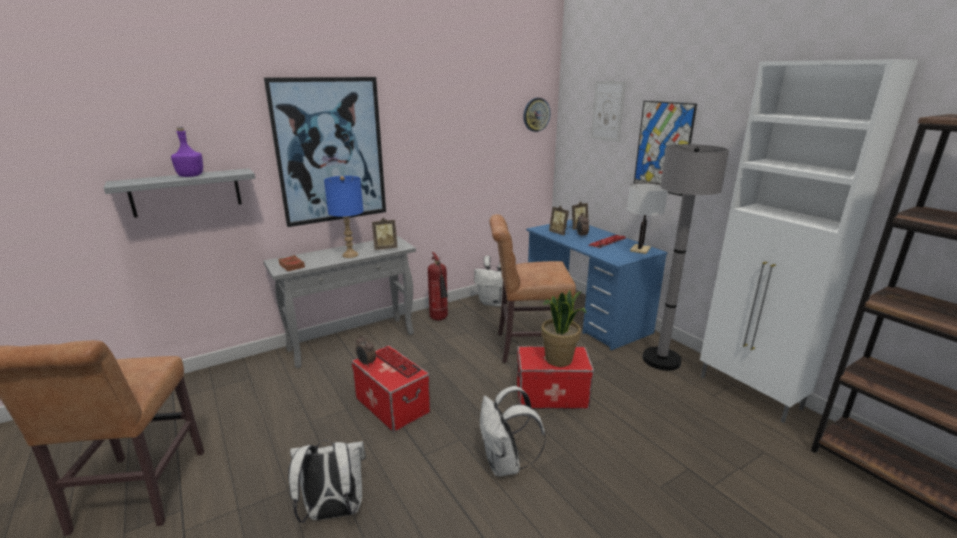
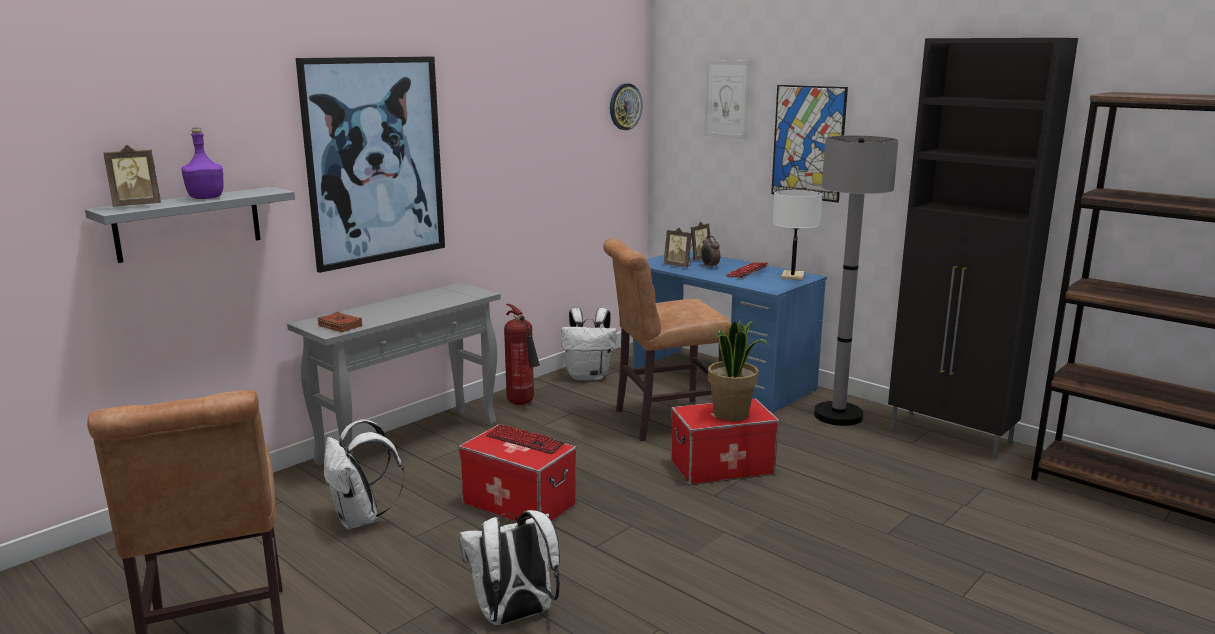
camera: 15 degrees left, 5 degrees down
blue table lamp [324,176,363,258] -> none
alarm clock [356,335,376,367] -> none
picture frame [372,218,397,250] -> picture frame moved to [104,145,161,207]
white backpack [480,386,546,477] -> white backpack moved to [324,419,405,530]
white cabinet [700,59,918,423] -> black cabinet [888,38,1078,459]

